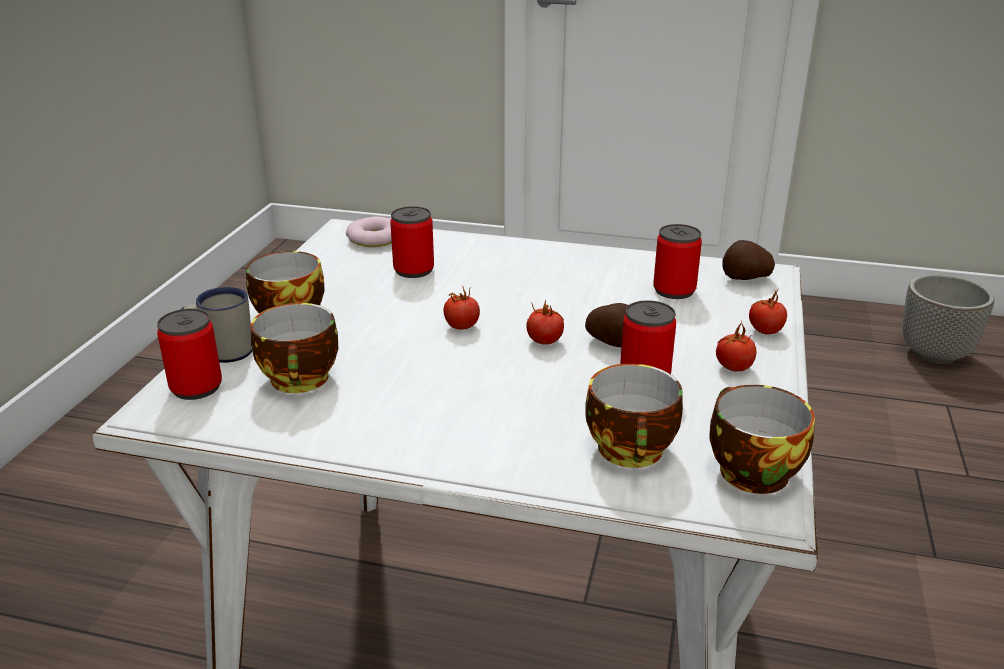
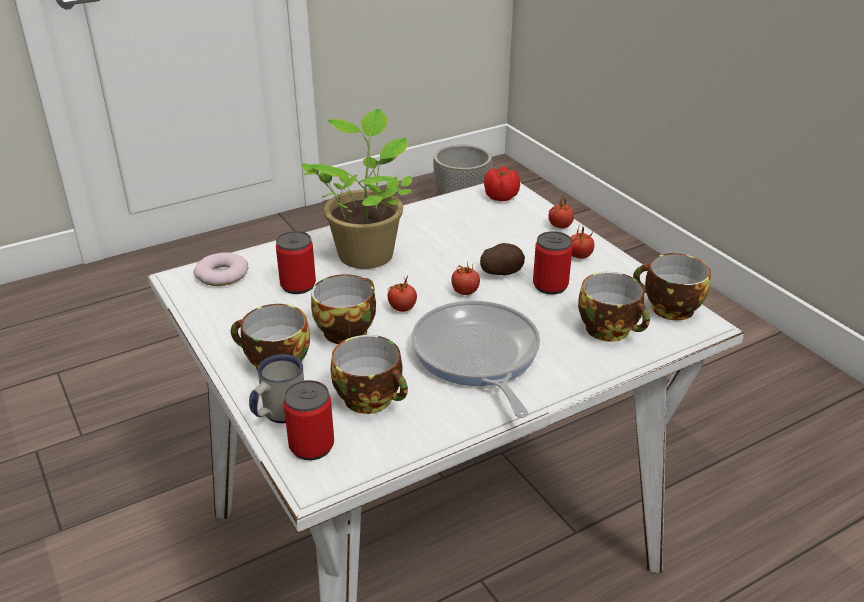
camera: 45 degrees left, 5 degrees up
can [653,224,702,299] -> none
potato [722,240,775,280] -> tomato [484,166,520,201]
none -> potted plant [302,108,412,269]
none -> cup [311,274,376,344]
none -> frying pan [412,301,540,418]

